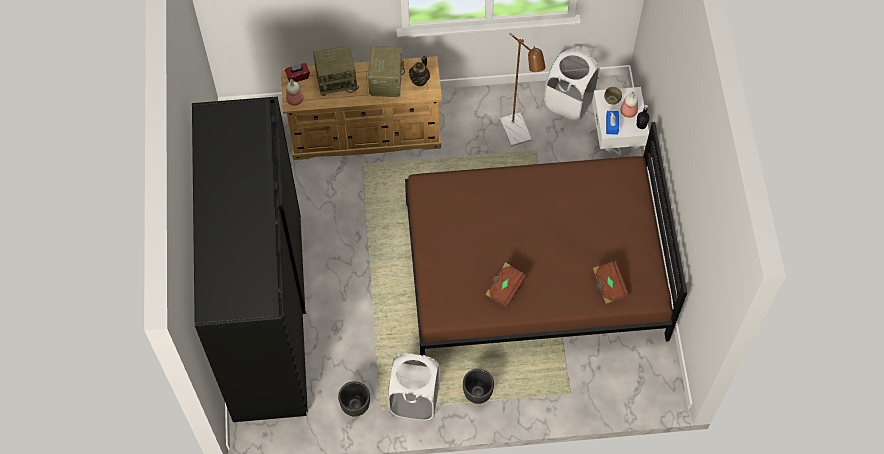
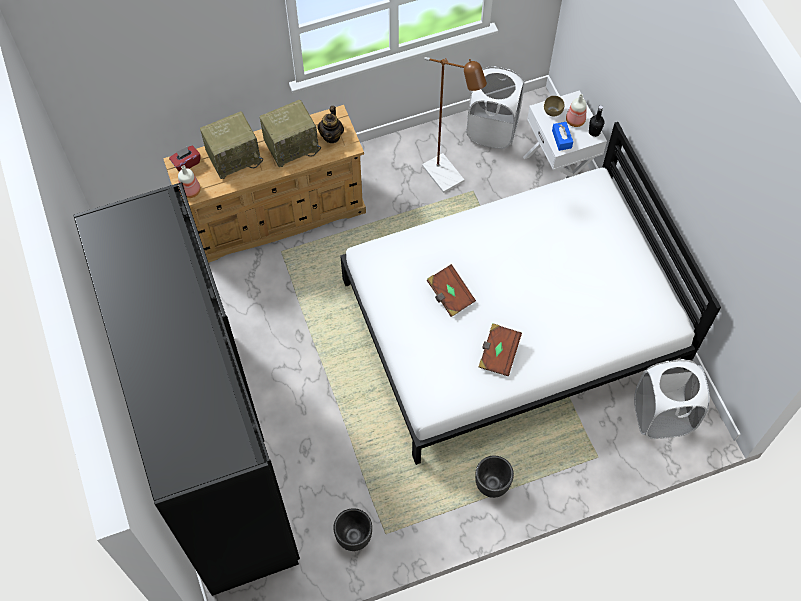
camera: 15 degrees left, 0 degrees up
radio [368,46,405,97] -> radio turned 75 degrees clockwise [260,100,321,167]
white laundry basket [388,353,440,421] -> white laundry basket moved to [634,359,710,439]
brown bed [405,122,688,355] -> white bed [340,122,721,465]
brown book [592,260,629,304] -> brown book moved to [427,264,476,317]

